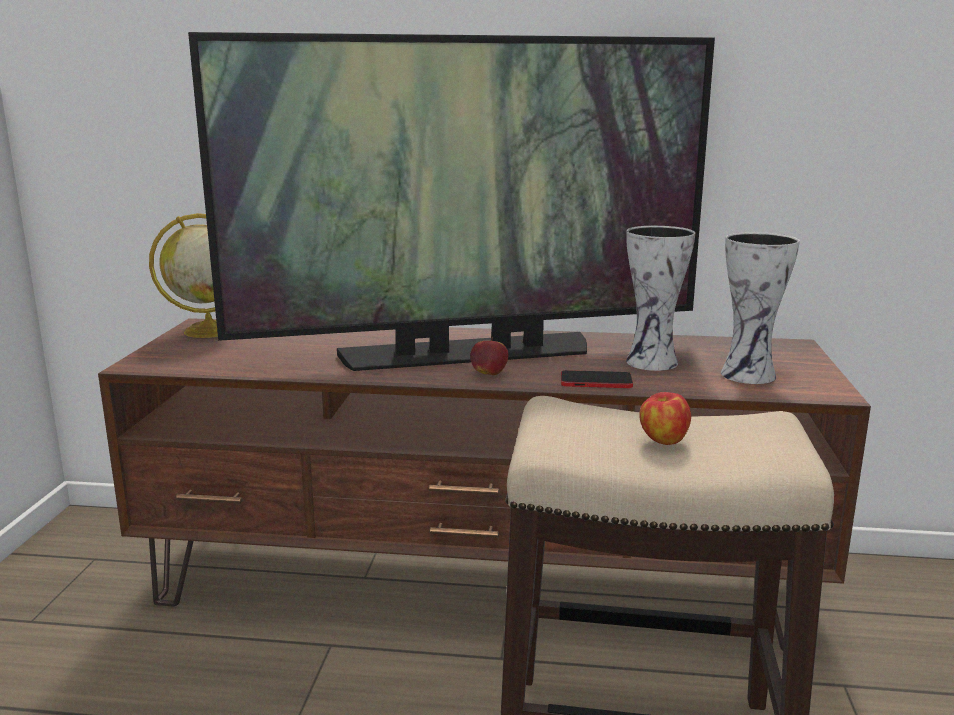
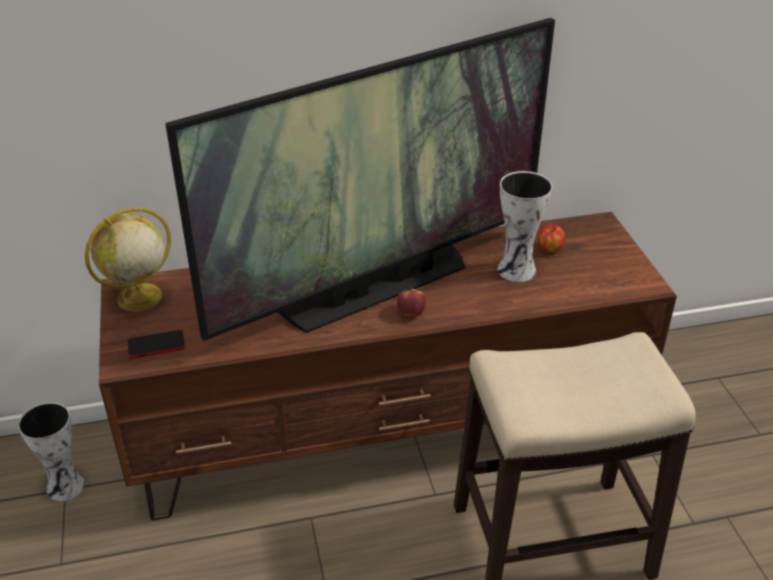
camera: 20 degrees left, 20 degrees up
phone [561,370,633,388] -> phone moved to [127,330,185,358]
apple [639,392,691,445] -> apple moved to [538,224,565,253]
vase [721,232,800,384] -> vase moved to [18,402,85,501]

